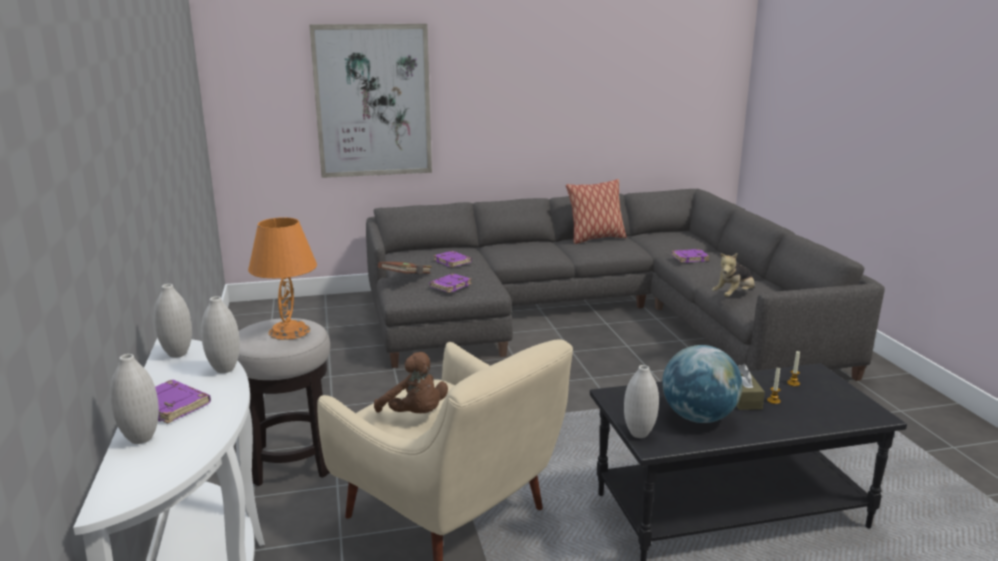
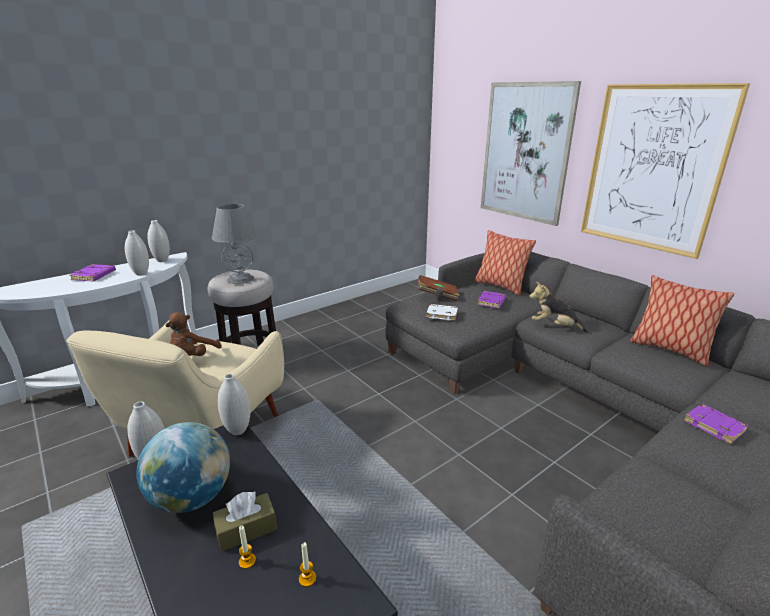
camera: 65 degrees right, 5 degrees up
white vase [110,354,159,444] -> white vase moved to [218,374,250,435]
orange table lamp [248,217,317,340] -> grey table lamp [212,204,257,284]
purple book [429,273,472,293] -> white book [426,304,458,321]
plush toy [712,253,755,297] -> plush toy moved to [529,281,589,333]
none -> pillow [474,230,536,296]
none -> picture [581,83,750,259]

